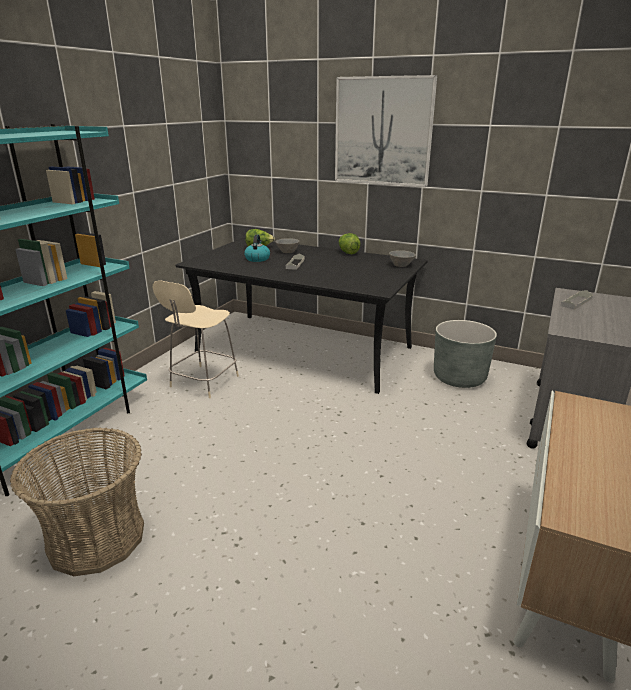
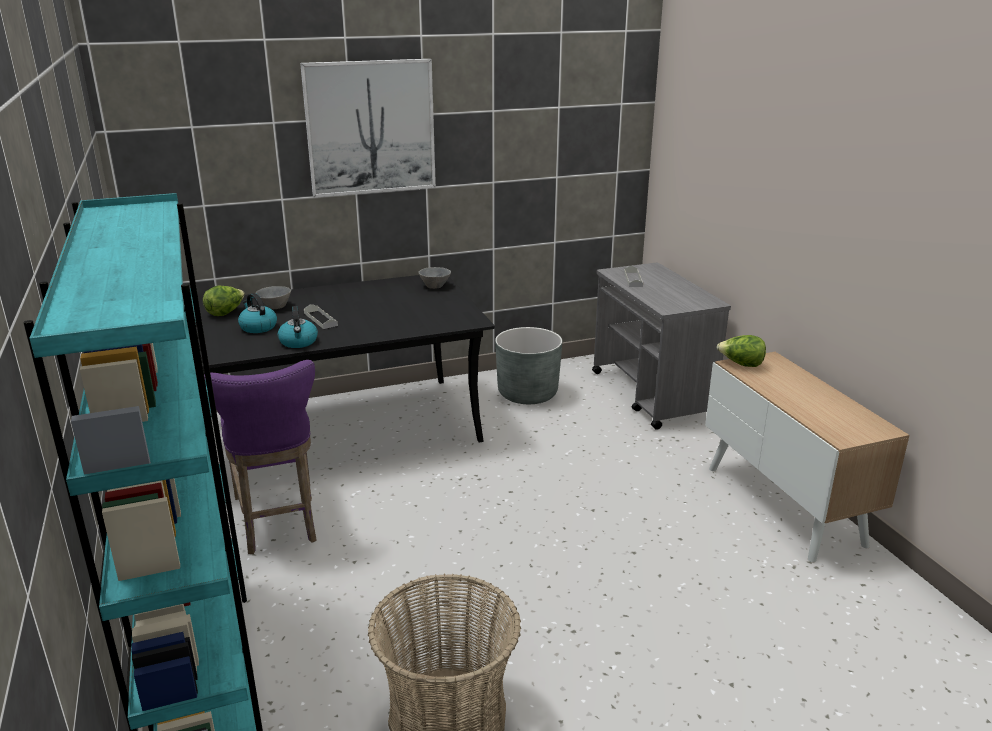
camera: 45 degrees left, 0 degrees up
beige chair [152,281,239,398] -> purple stool [204,360,317,554]
lettuce [339,233,361,254] -> lettuce moved to [717,335,766,367]
none -> kettle [278,306,318,348]

